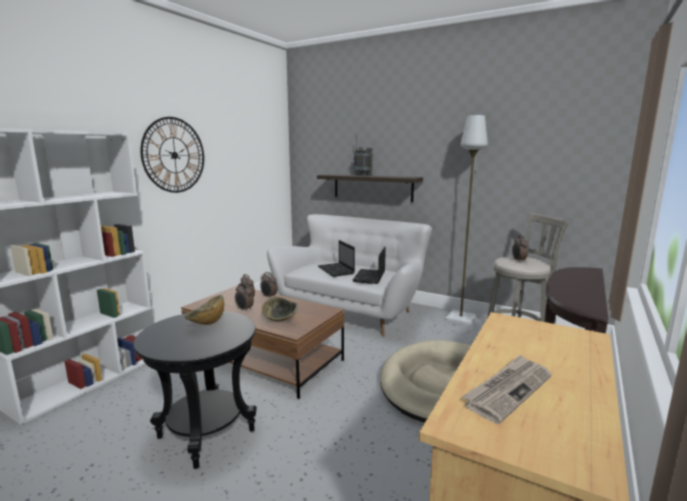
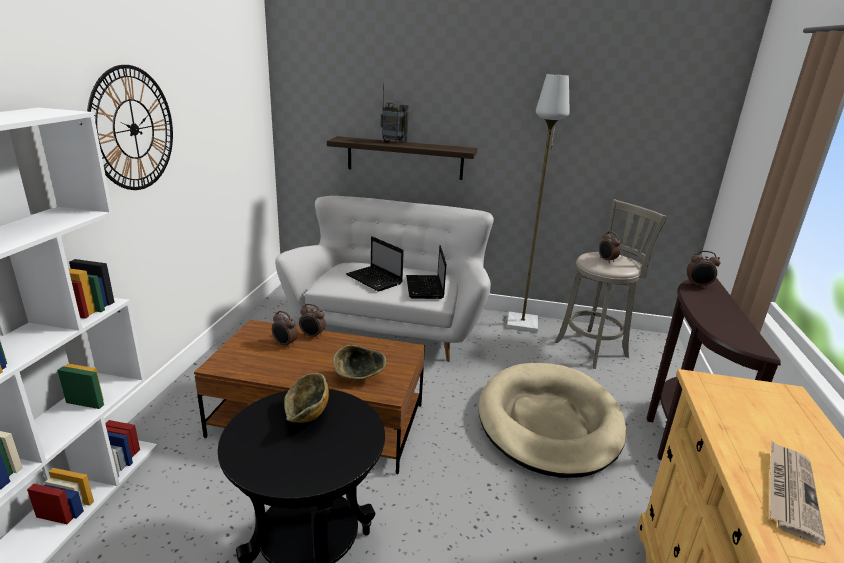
camera: 20 degrees left, 10 degrees up
alarm clock [235,283,254,312] -> alarm clock moved to [687,251,720,288]

